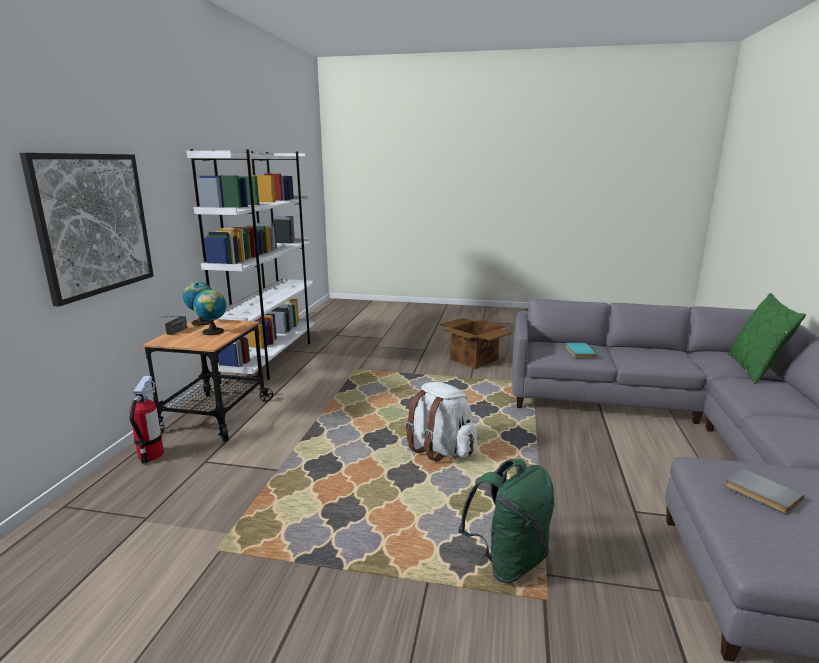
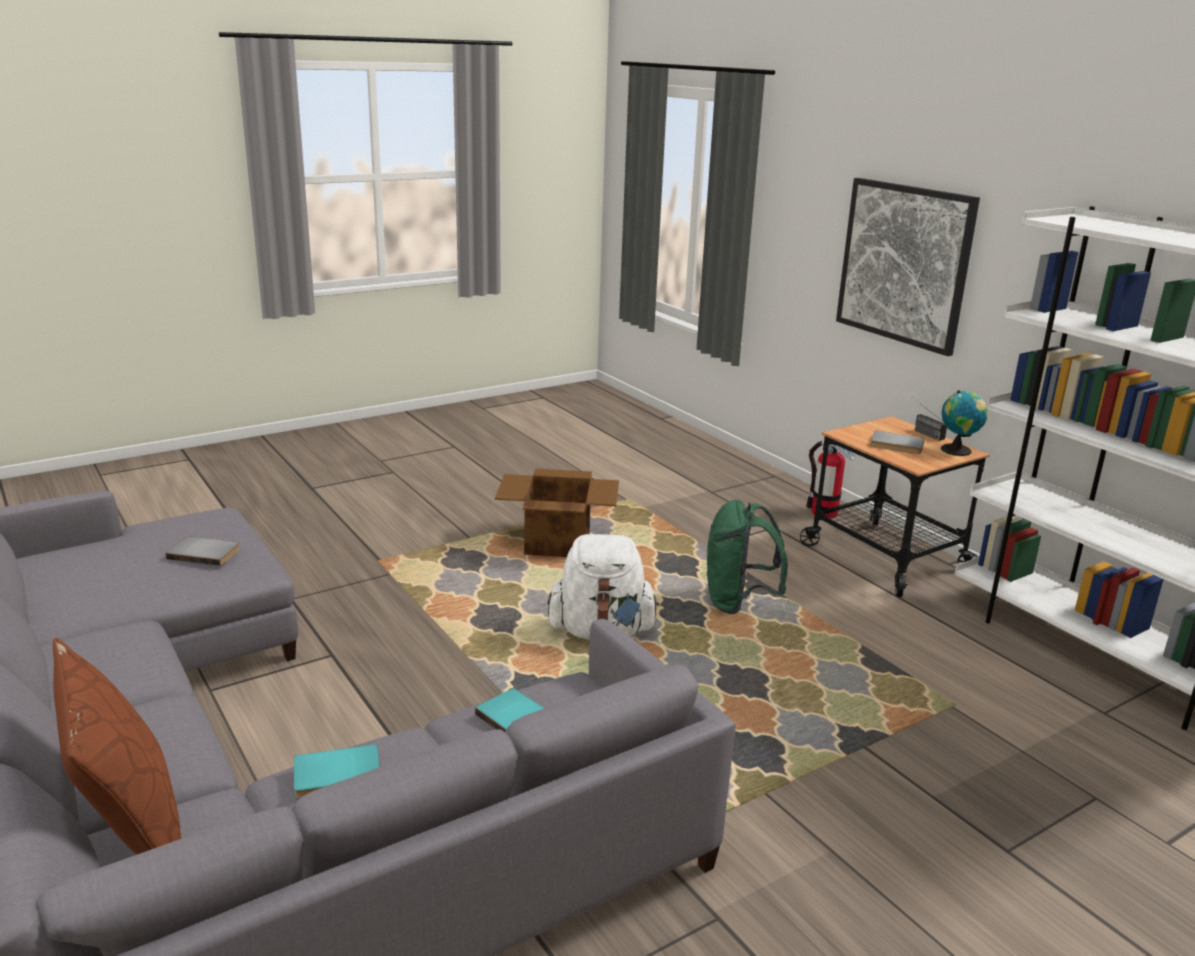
camera: 135 degrees right, 5 degrees up
globe [193,288,226,335] -> grey book [870,430,925,454]
cardboard box [440,318,513,369] -> cardboard box moved to [495,468,619,557]
green backpack [458,459,555,583] -> green backpack moved to [707,500,788,614]
green pillow [728,293,806,384] -> brown pillow [53,638,181,854]
none -> turquoise book [294,744,380,799]

